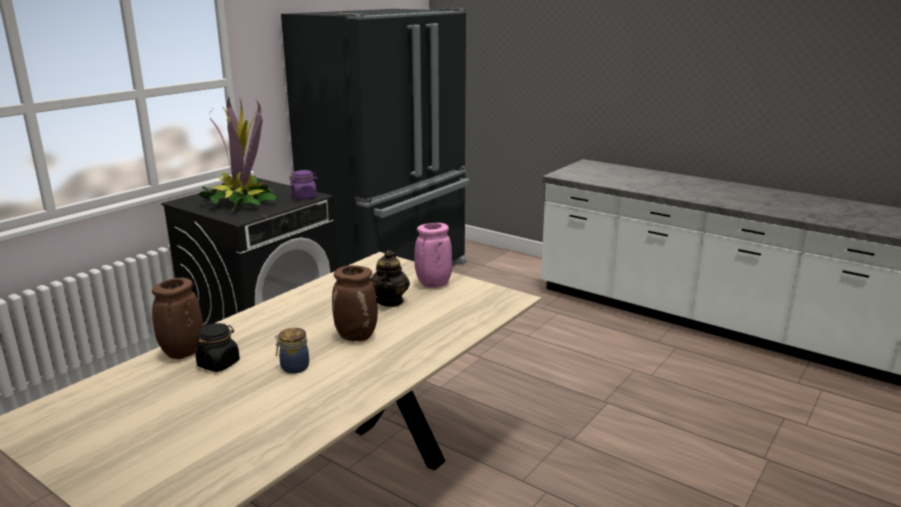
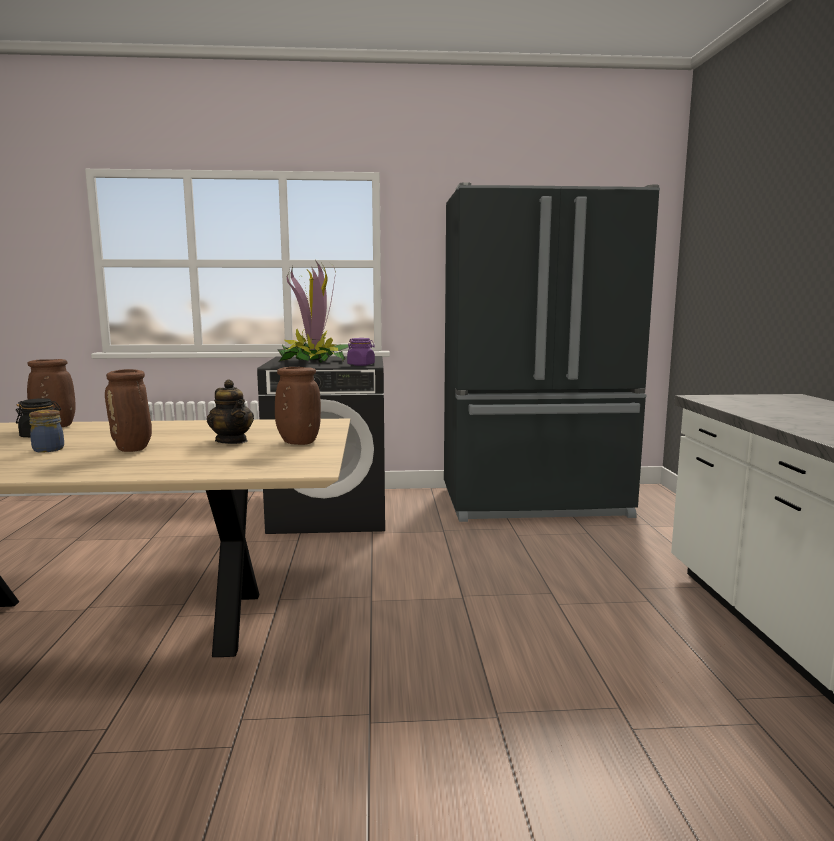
camera: 50 degrees right, 10 degrees down
teapot [370,250,410,307] -> teapot turned 90 degrees counterclockwise [207,379,254,444]
pink vase [414,223,452,288] -> brown vase [275,367,321,445]

